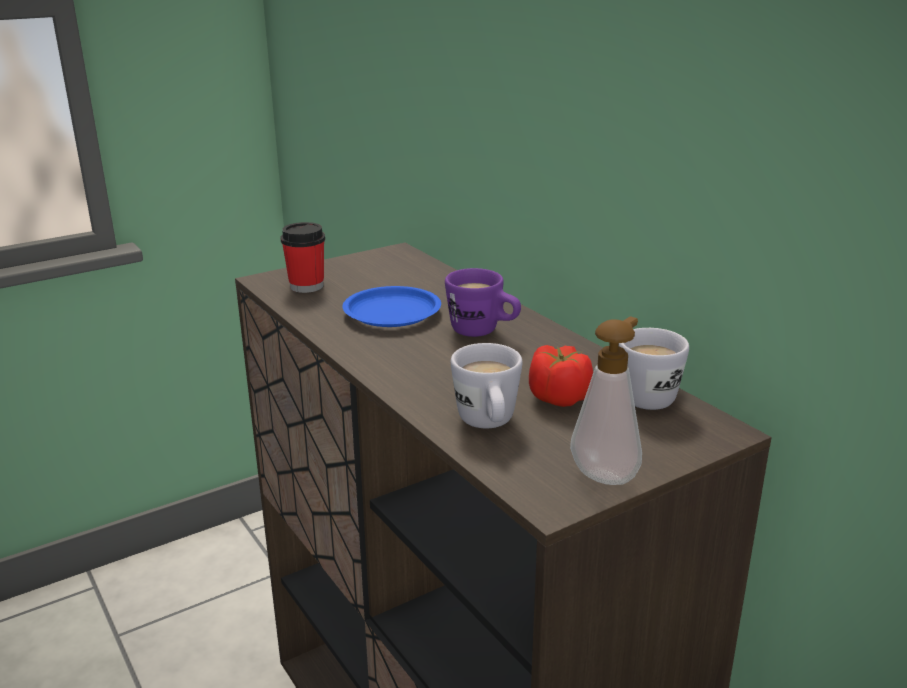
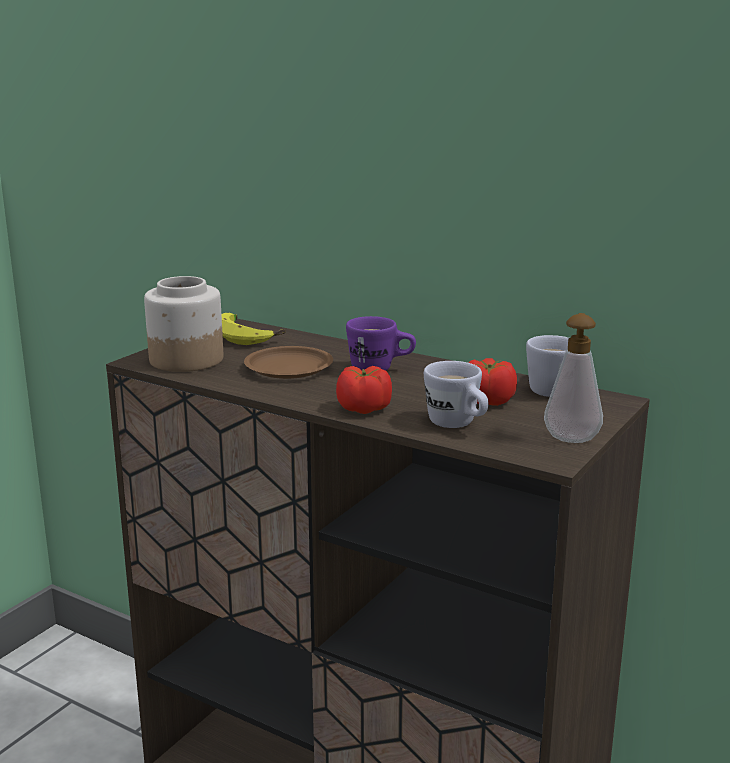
camera: 25 degrees left, 5 degrees down
cup [281,222,325,293] -> jar [144,276,223,372]
blue plate [342,286,441,327] -> brown plate [244,346,333,379]
none -> banana [221,313,286,345]
none -> tomato [336,366,392,414]

